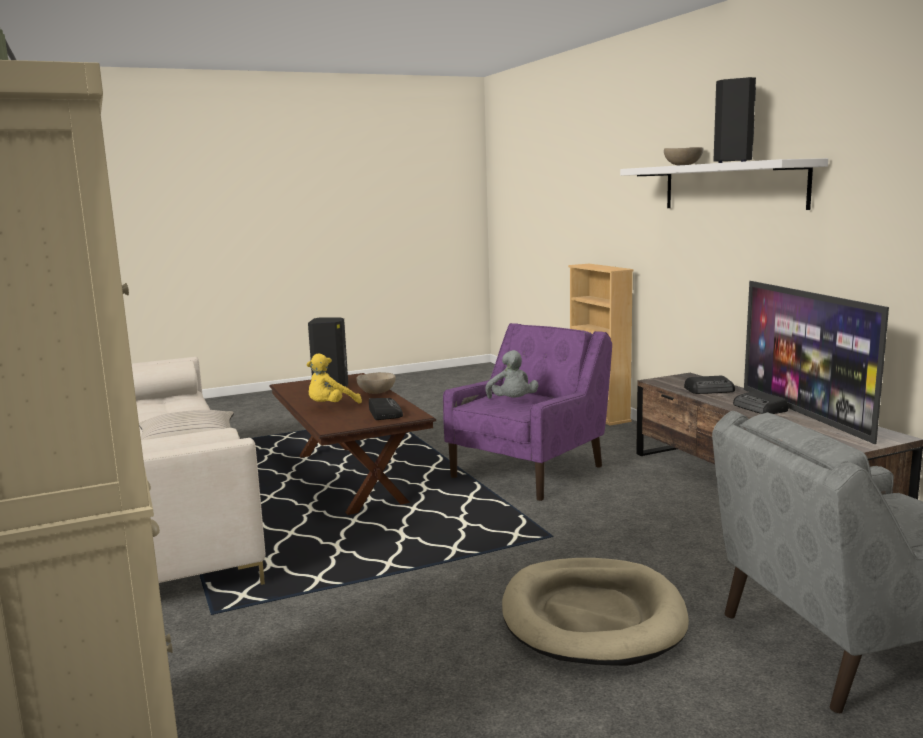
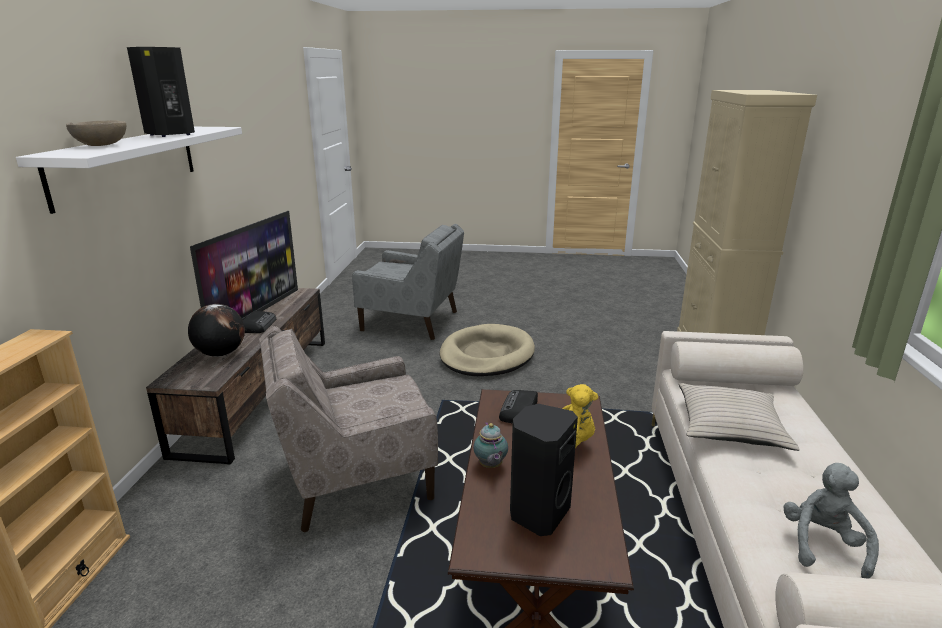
camera: 150 degrees left, 10 degrees up
beige bowl [356,372,396,394] -> teapot [473,422,508,468]
purple armchair [443,323,612,501] -> beige armchair [259,326,438,532]
grey plush toy [485,350,539,399] -> grey plush toy moved to [784,463,879,579]
radio [684,376,735,394] -> globe [188,304,245,357]

